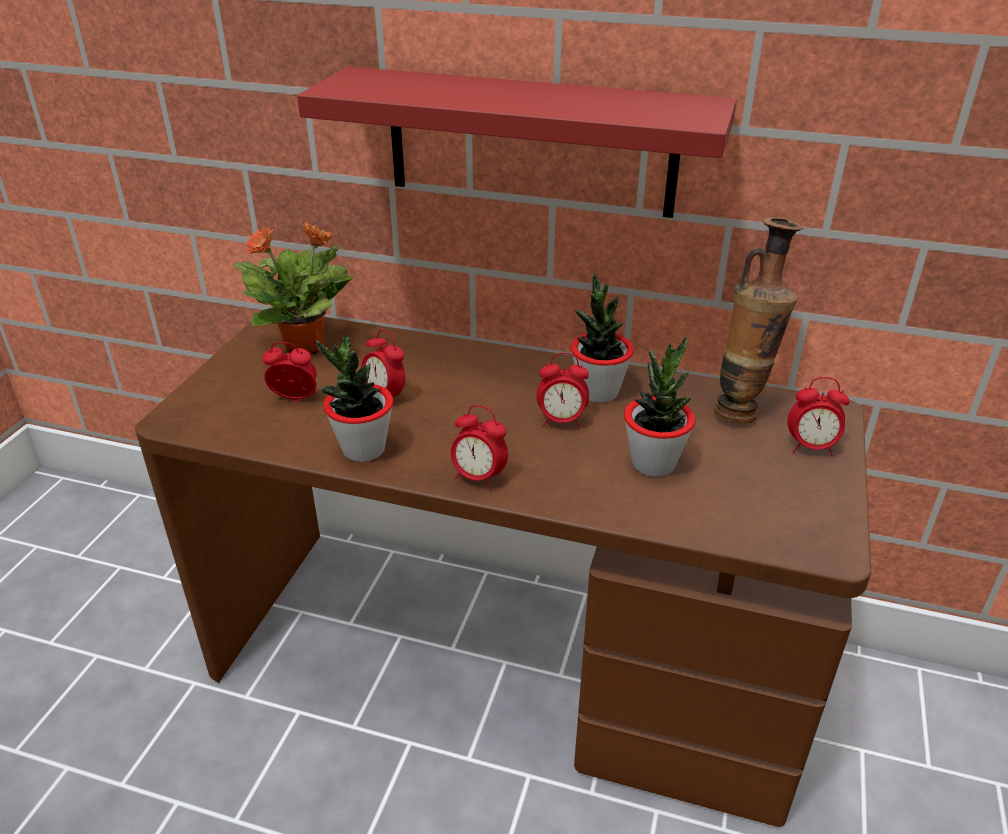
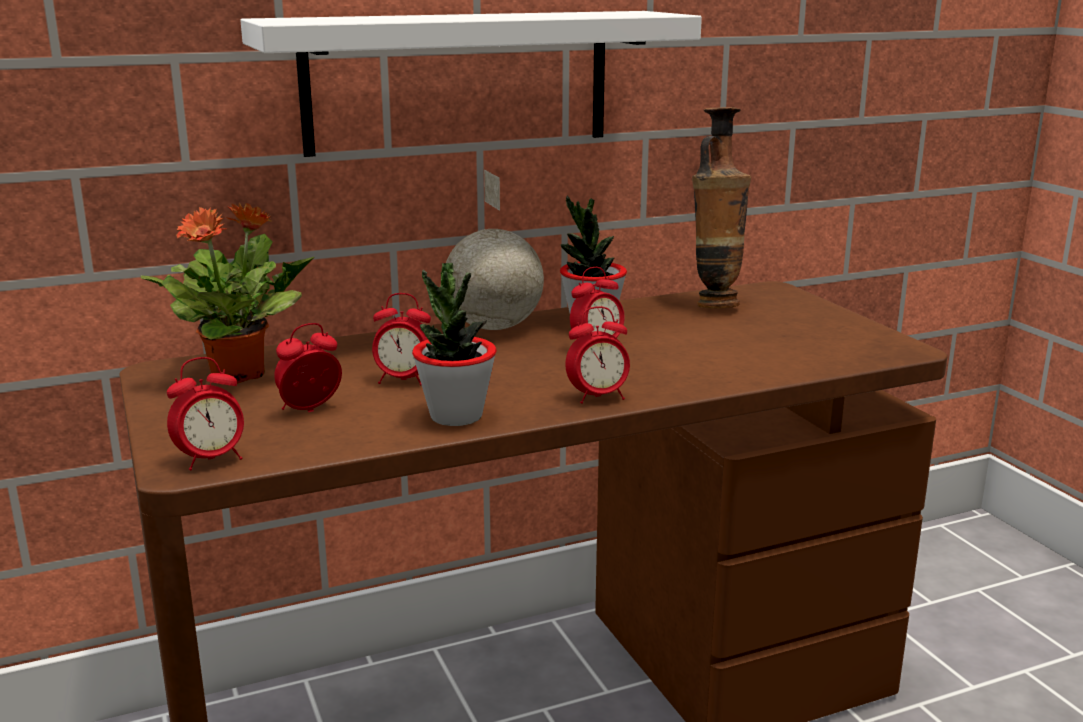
camera: 40 degrees left, 15 degrees down
red shelf [297,67,737,218] -> white shelf [240,11,702,157]
potted plant [624,337,695,477] -> none
alarm clock [787,377,850,456] -> alarm clock moved to [167,357,244,470]
none -> globe [446,170,544,330]

